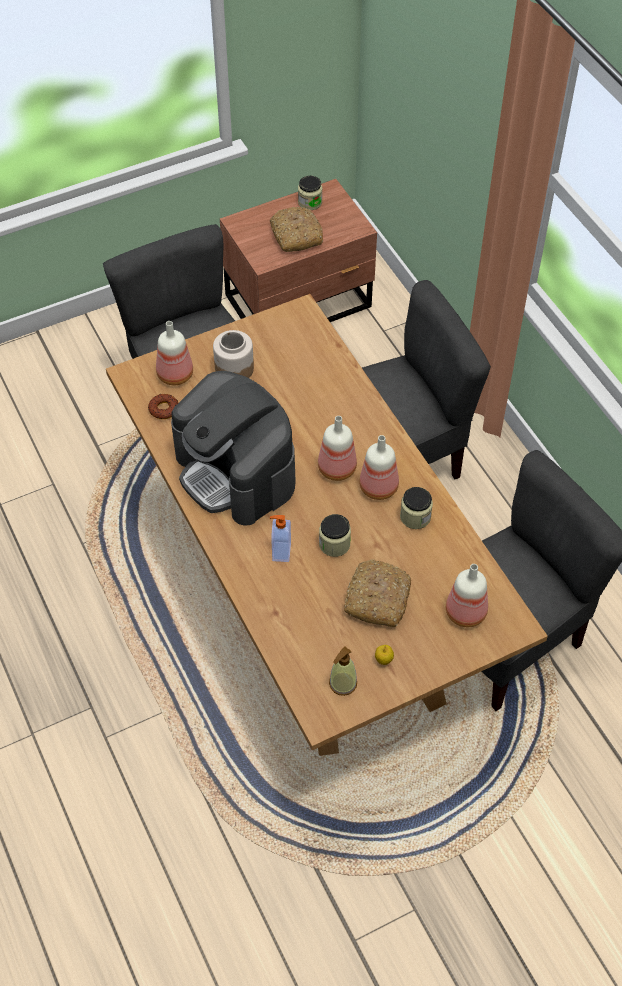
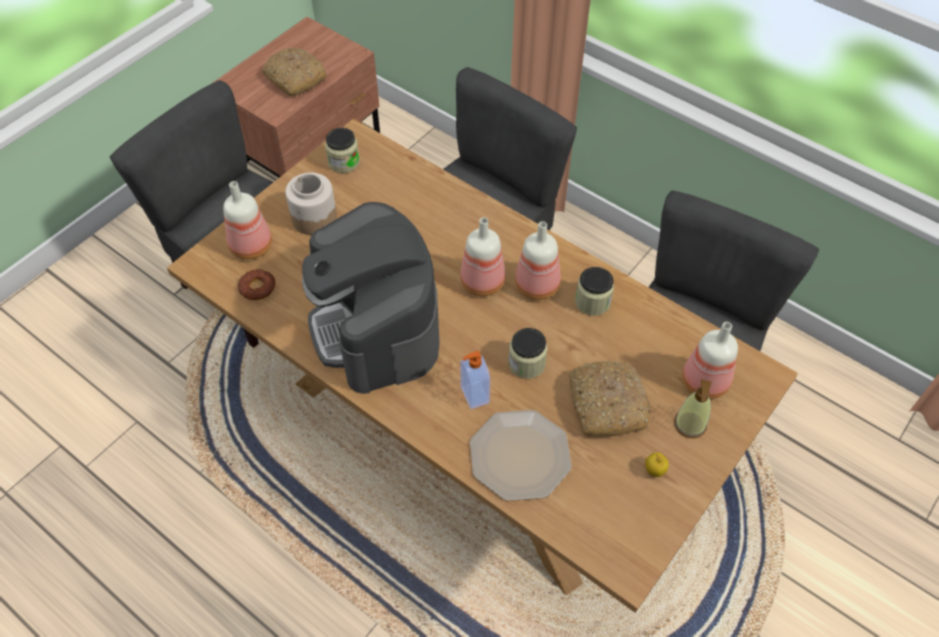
camera: 25 degrees left, 0 degrees up
coffee machine [171,371,296,526] -> coffee machine turned 45 degrees clockwise [302,202,439,394]
jar [298,176,322,210] -> jar moved to [325,128,360,173]
soap dispenser [329,646,357,696] -> soap dispenser moved to [674,379,712,438]
none -> plate [470,410,572,501]

